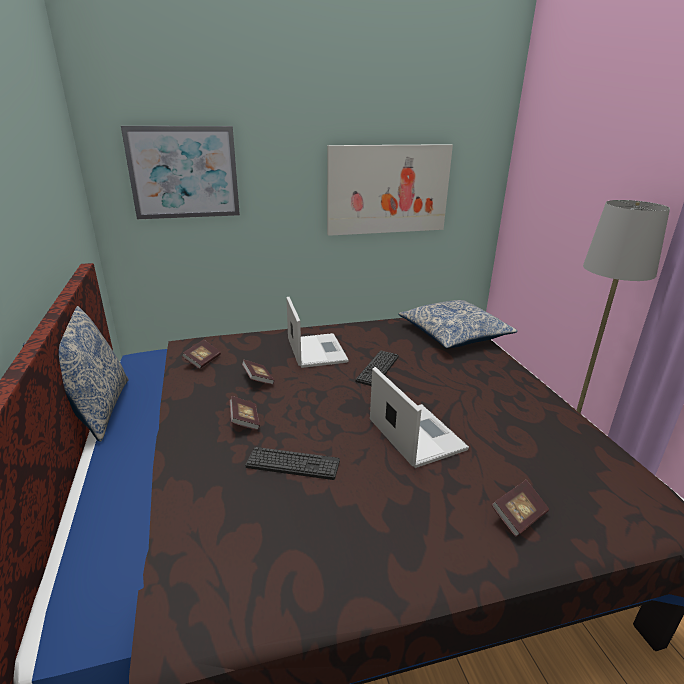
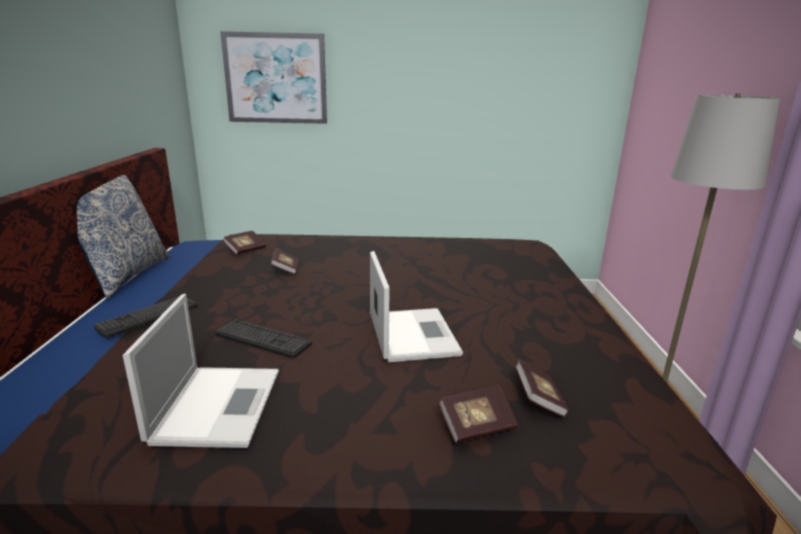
camera: 15 degrees right, 5 degrees down
book [229,396,260,430] -> book moved to [515,360,569,417]
laptop [286,297,349,368] -> laptop moved to [123,294,279,448]
picture [327,144,453,236] -> none
keyboard [355,351,399,386] -> keyboard moved to [94,297,198,338]
pillow [398,300,518,349] -> none

